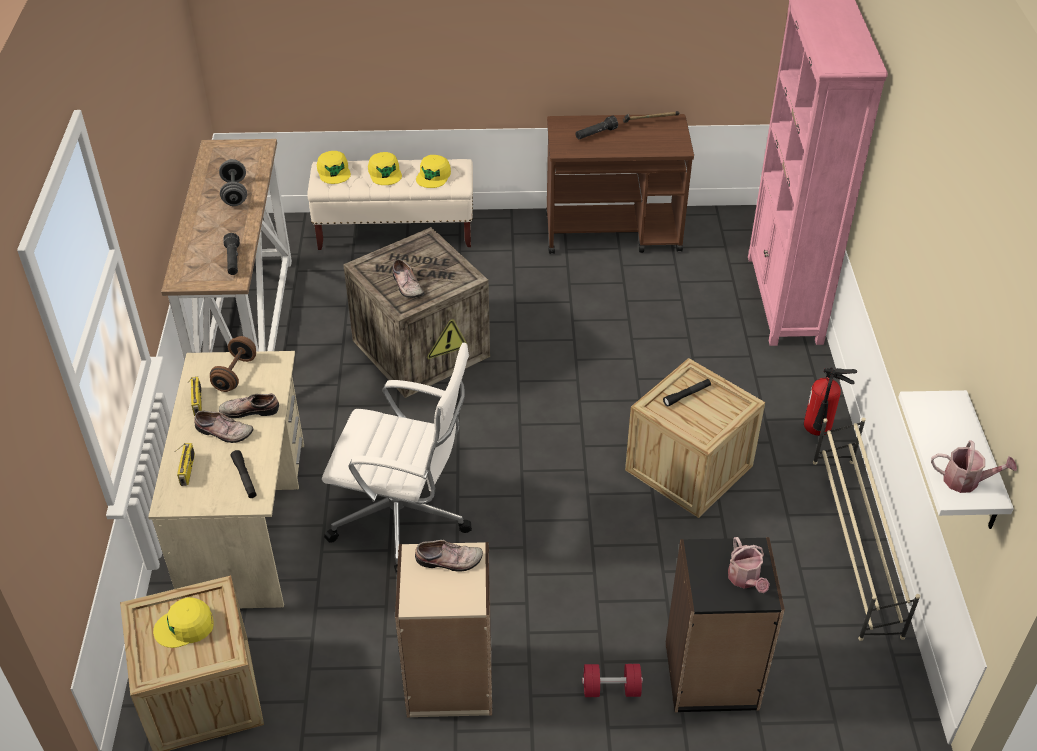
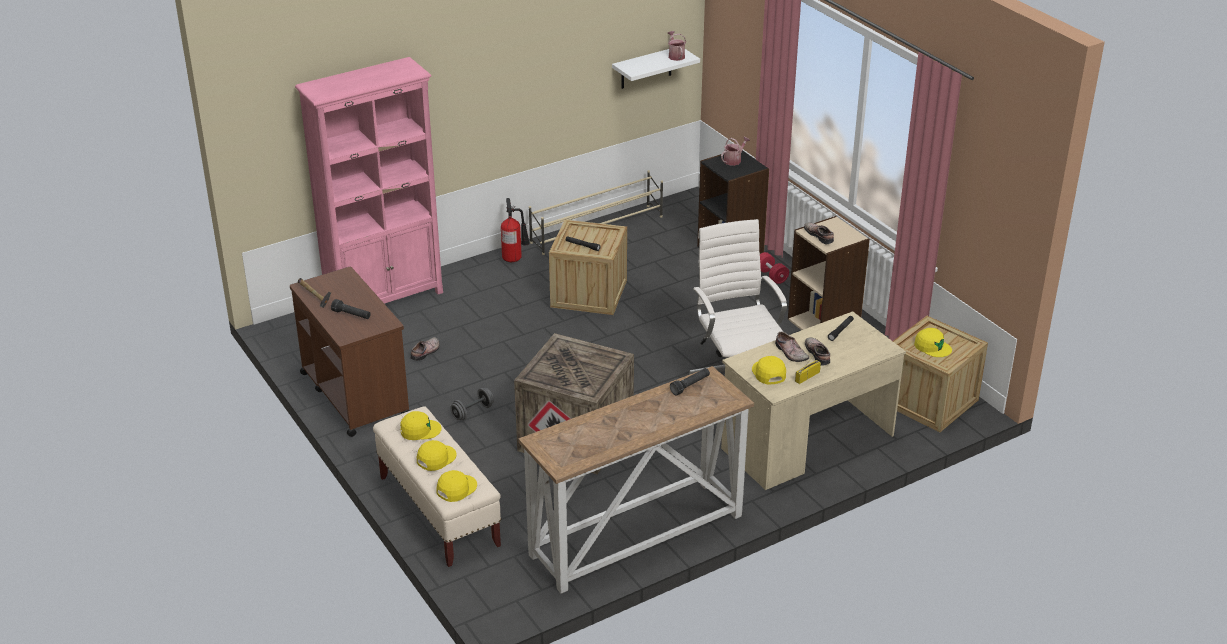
camera: 120 degrees left, 10 degrees down
radio [174,443,195,486] -> none
brown dumbbell [210,336,256,392] -> yellow cap [752,356,786,384]
grey dumbbell [219,159,247,206] -> grey dumbbell moved to [450,388,494,420]
shoe [393,259,425,298] -> shoe moved to [411,337,440,361]

